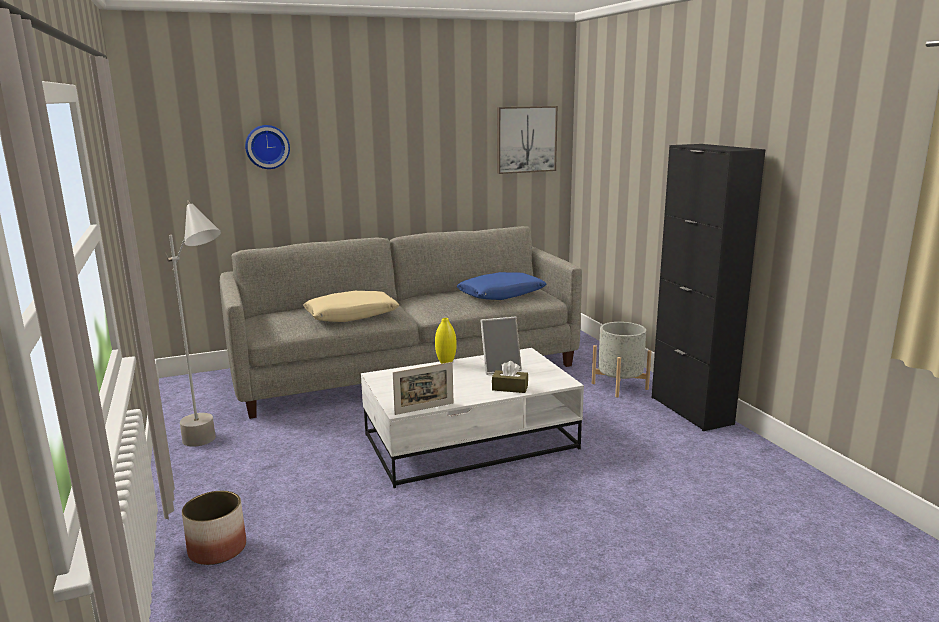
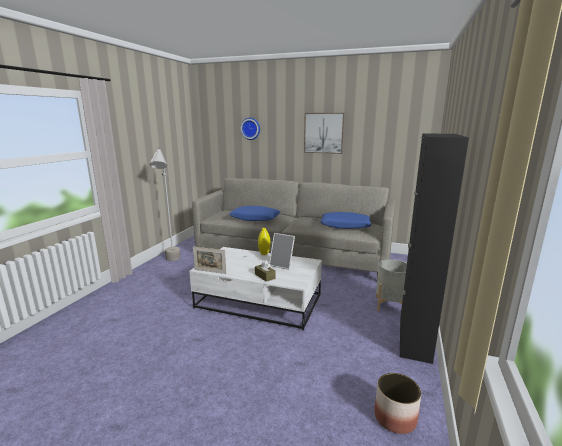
camera: 40 degrees right, 0 degrees up
planter [182,491,246,565] -> planter moved to [374,373,421,434]
beige pillow [303,291,399,322] -> blue pillow [229,206,280,221]
picture [497,106,558,174] -> picture moved to [304,113,344,154]

